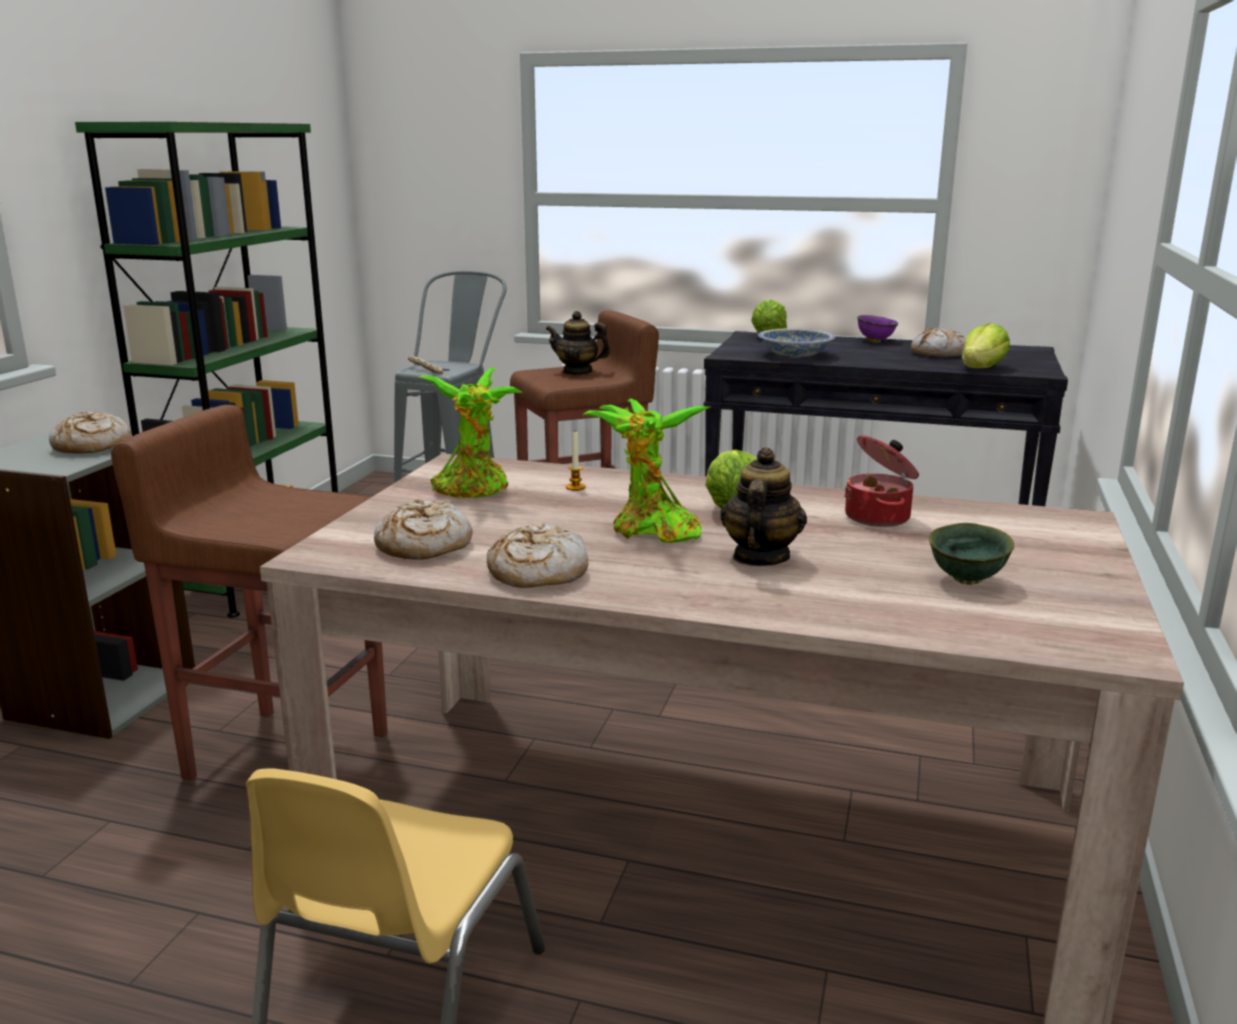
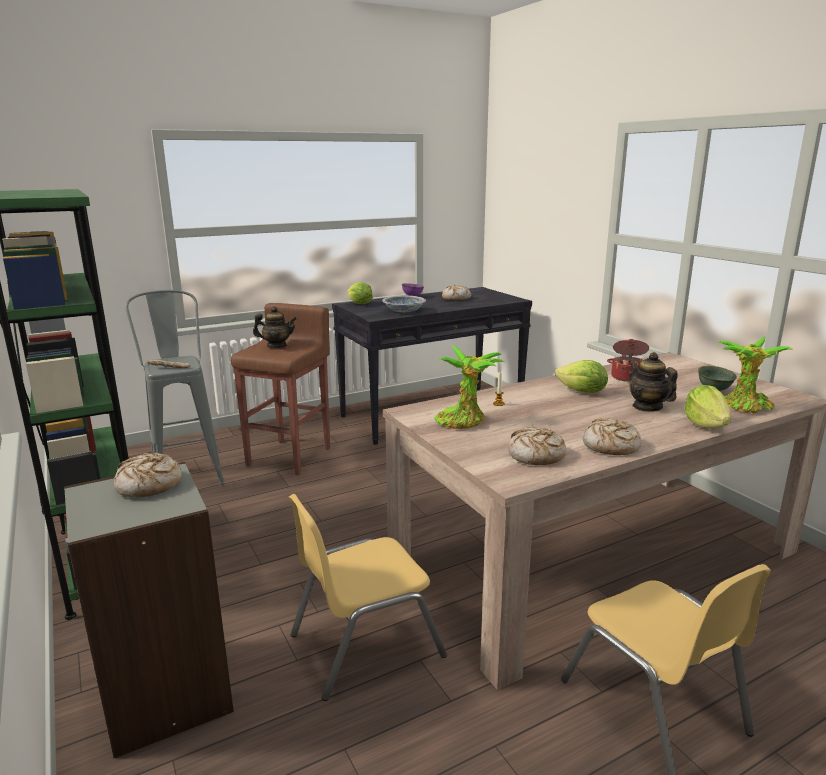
camera: 45 degrees left, 0 degrees up
brown stool [111,405,388,781] -> yellow chair [289,494,447,701]
teapot [546,311,611,375] -> teapot turned 150 degrees counterclockwise [253,306,297,348]
potted plant [582,398,710,543] -> potted plant moved to [717,336,792,414]
lettuce [962,323,1010,368] -> lettuce moved to [684,385,731,429]

